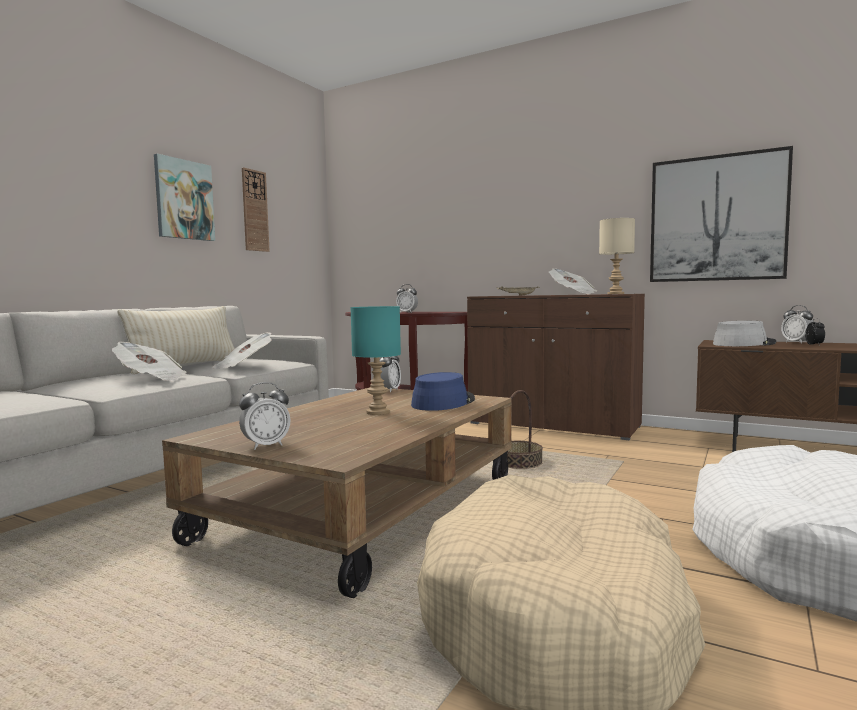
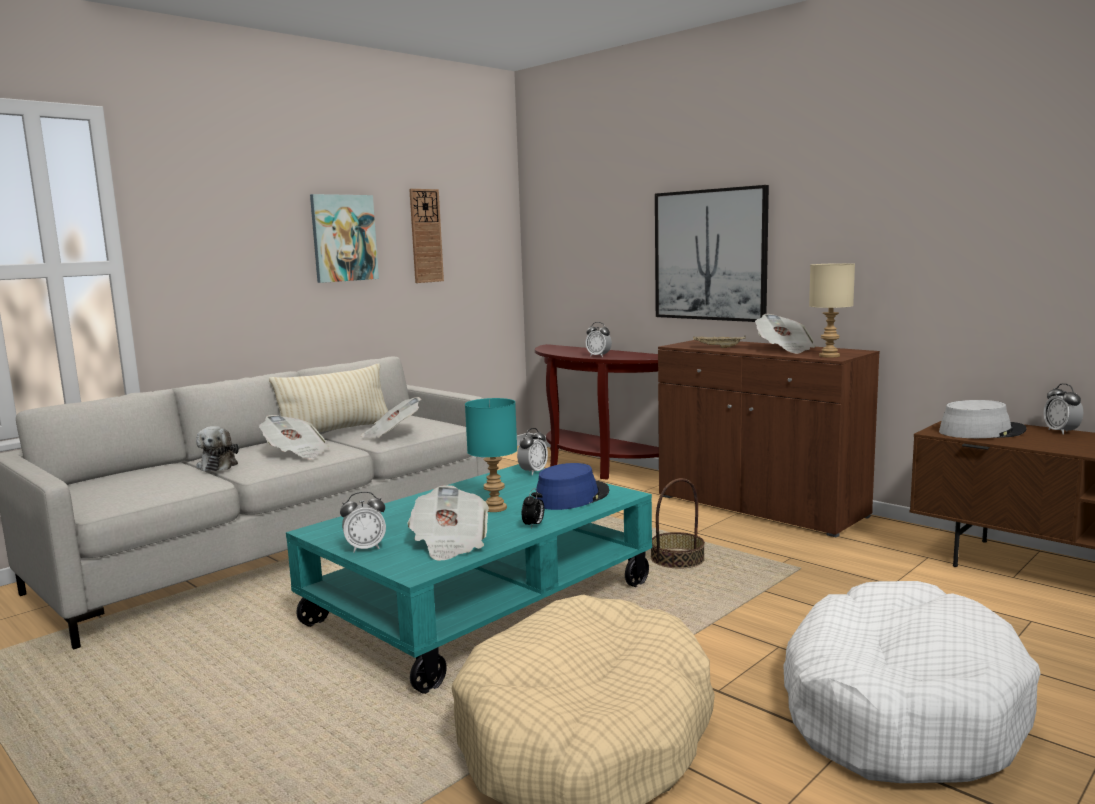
camera: 15 degrees right, 5 degrees up
brown coffee table [162,387,512,598] -> turquoise coffee table [286,464,652,694]
picture [650,146,793,282] -> picture moved to [655,185,769,322]
alarm clock [805,318,825,346] -> alarm clock moved to [522,488,544,528]
none -> plush toy [196,426,239,472]
none -> newspaper [408,485,489,561]

